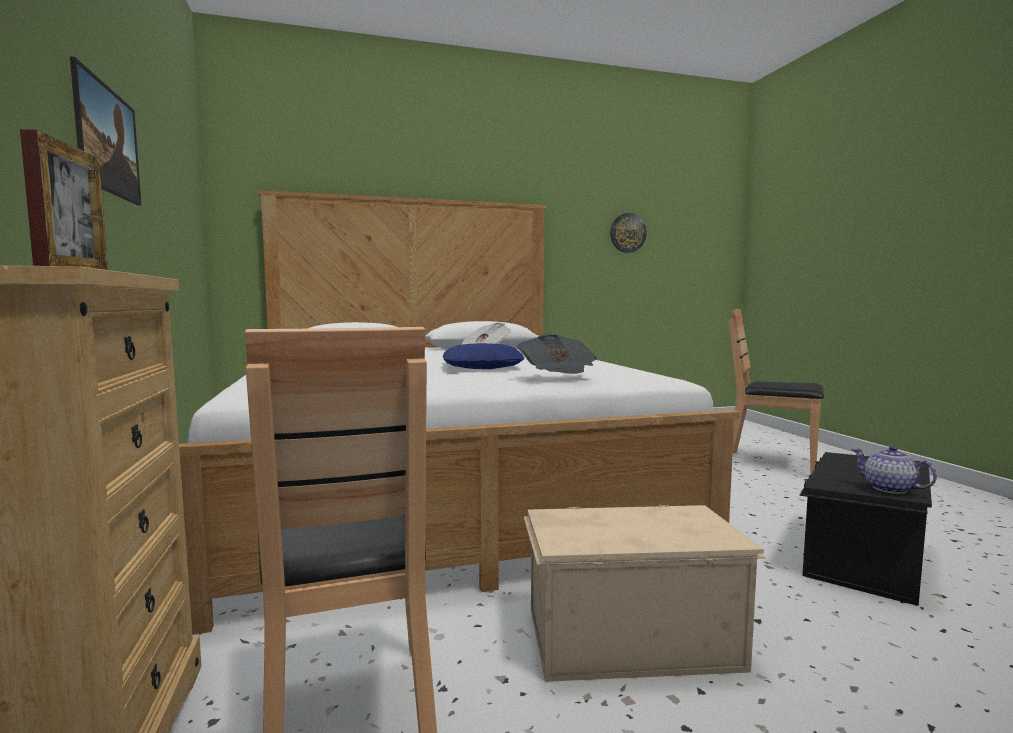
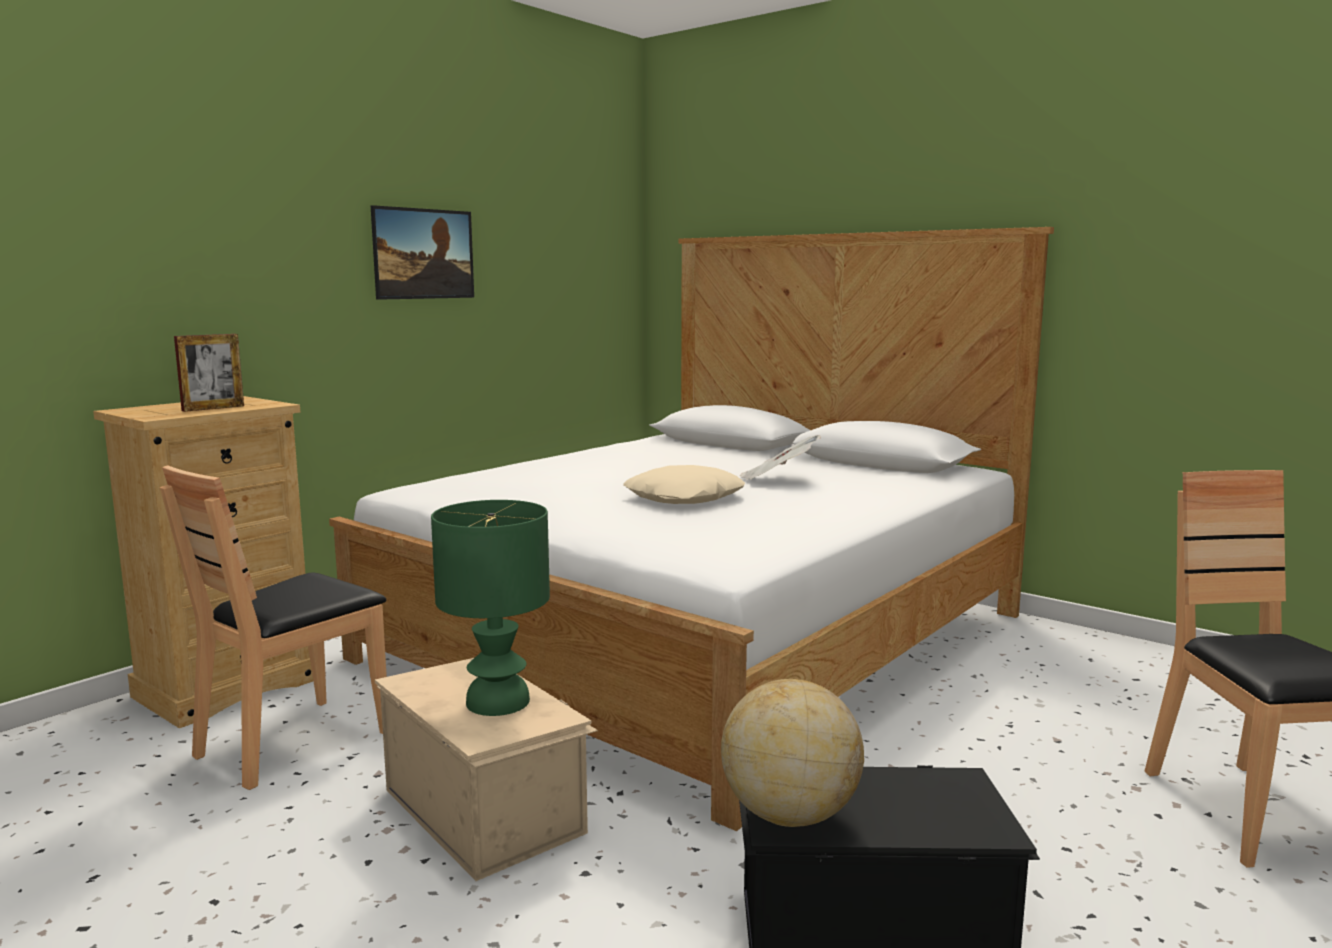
camera: 55 degrees right, 5 degrees up
blue pillow [443,343,524,369] -> beige pillow [623,465,745,504]
newspaper [517,334,597,374] -> none
wall clock [610,213,647,253] -> none
teapot [851,446,937,494] -> globe [721,679,864,827]
none -> green table lamp [431,500,550,716]

